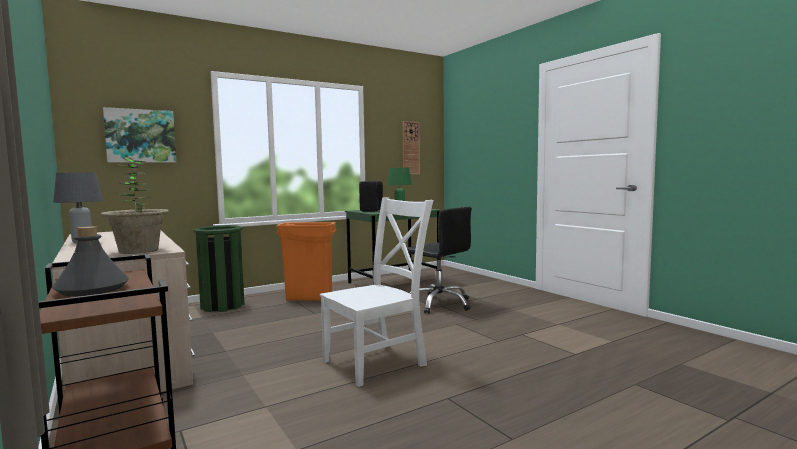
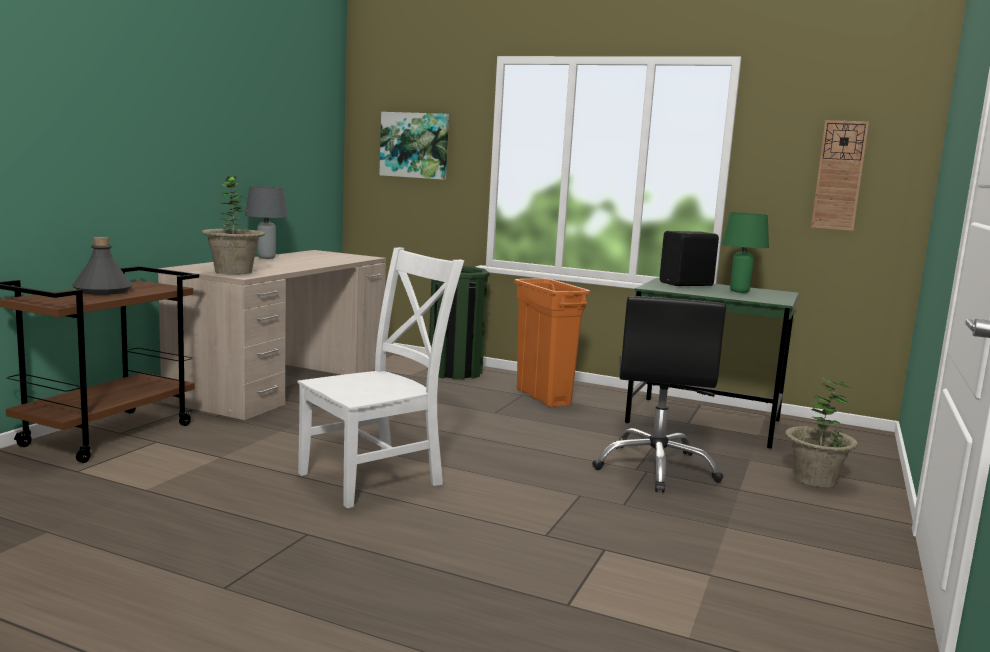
camera: 55 degrees right, 5 degrees up
white chair [319,197,433,387] -> white chair turned 60 degrees counterclockwise [298,247,464,508]
none -> potted plant [785,377,858,488]

